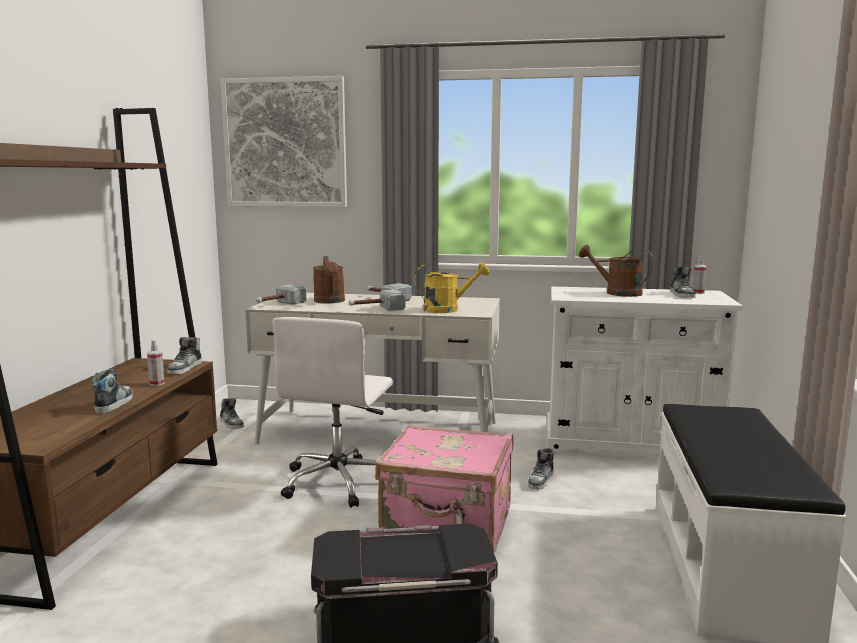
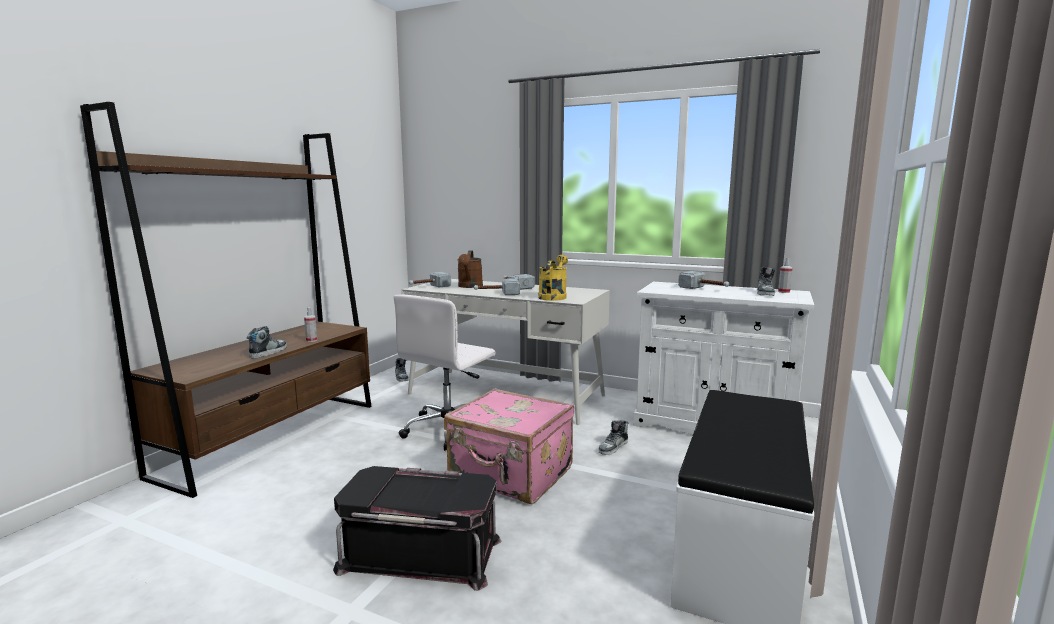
camera: 15 degrees right, 0 degrees up
shoe [167,337,202,374] -> none
picture [221,76,347,207] -> none
yellow watering can [414,262,489,313] -> yellow watering can turned 75 degrees counterclockwise [538,255,568,301]
brown watering can [579,245,654,297] -> hammer [678,271,729,289]

